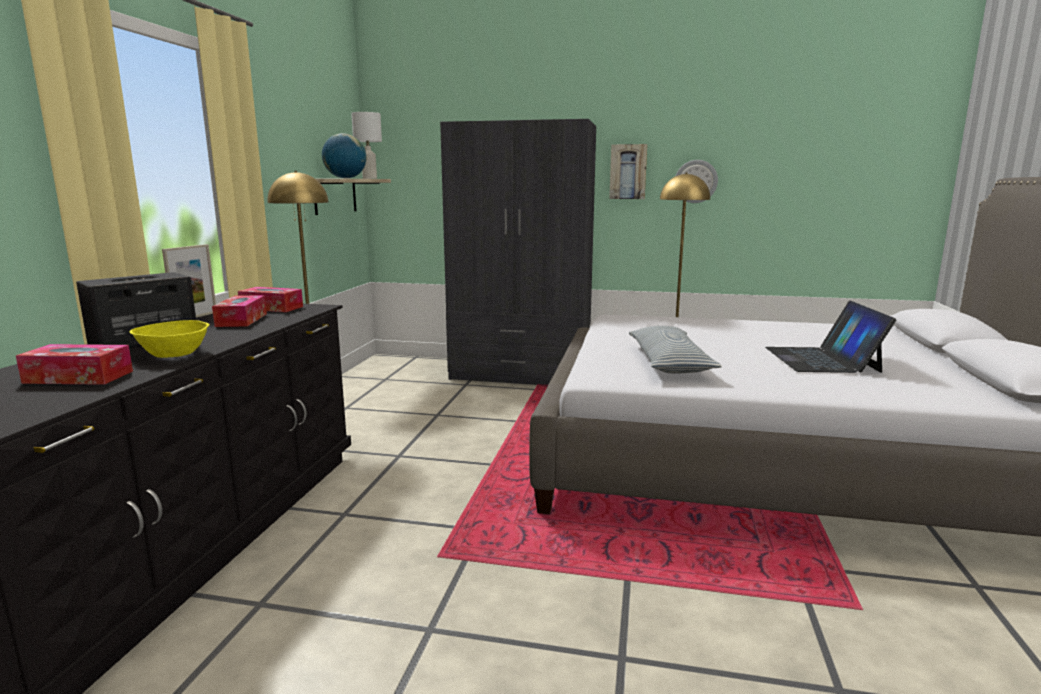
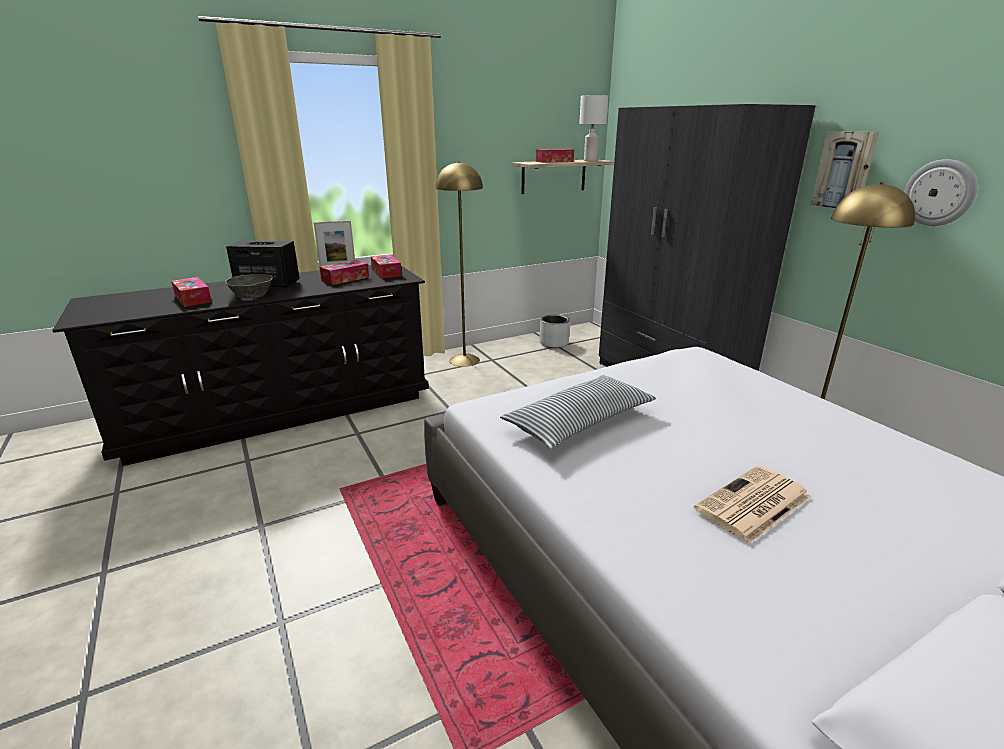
camera: 50 degrees right, 10 degrees up
yellow bowl [129,320,210,358] -> grey bowl [225,274,273,299]
globe [322,133,366,178] -> tissue box [536,149,574,163]
laptop [765,300,896,373] -> newspaper [694,465,811,544]
none -> grey planter [539,315,570,348]

